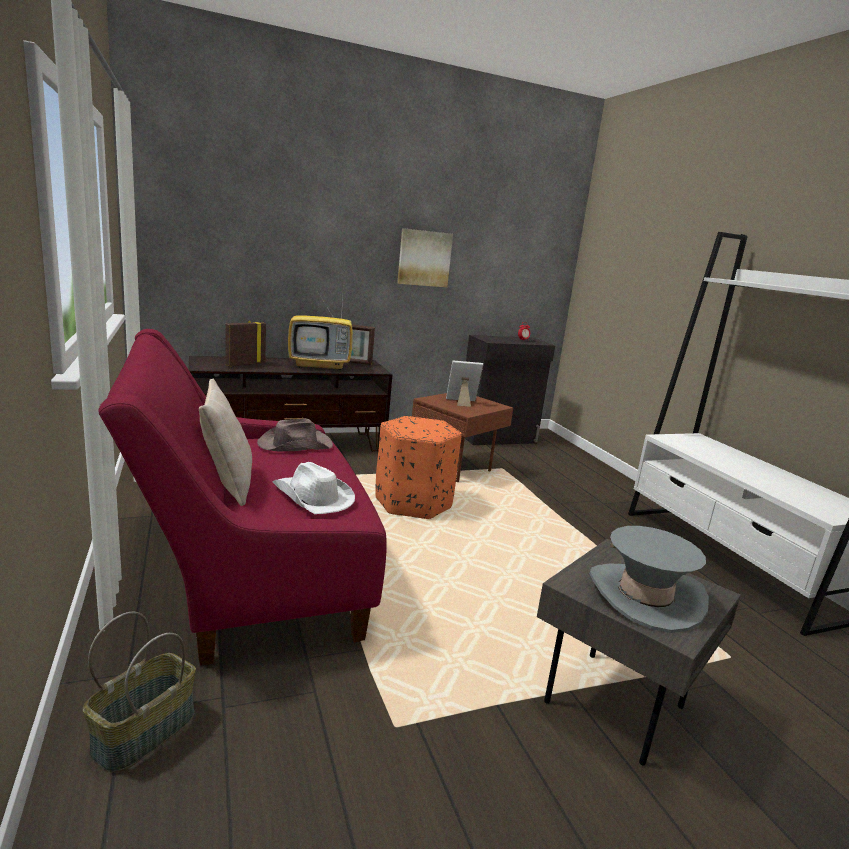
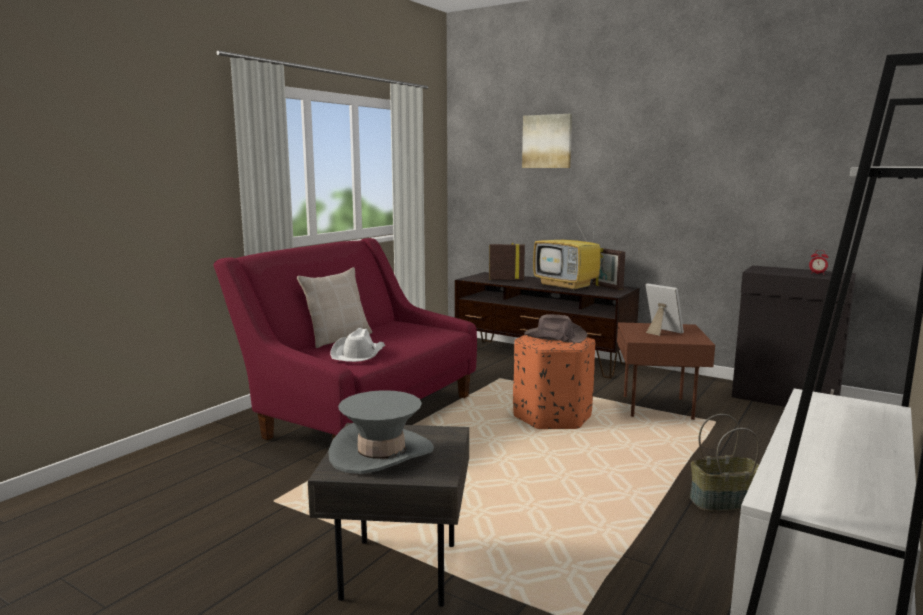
camera: 55 degrees right, 5 degrees down
basket [83,612,196,773] -> basket moved to [690,414,759,511]
brown hat [257,418,333,452] -> brown hat moved to [524,314,587,343]
picture [397,228,453,287] -> picture moved to [522,114,572,168]

